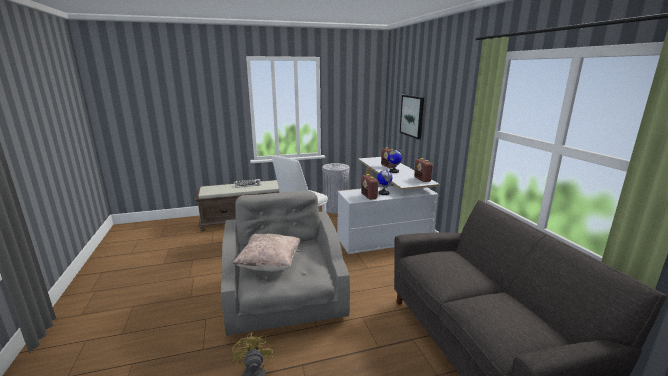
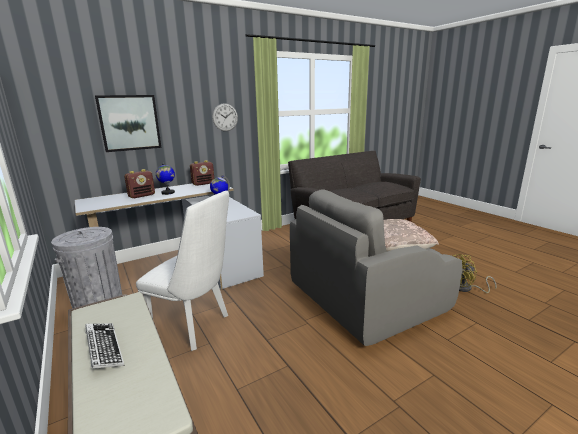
camera: 105 degrees left, 0 degrees up
radio [361,174,379,200] -> none
none -> wall clock [212,103,238,131]

